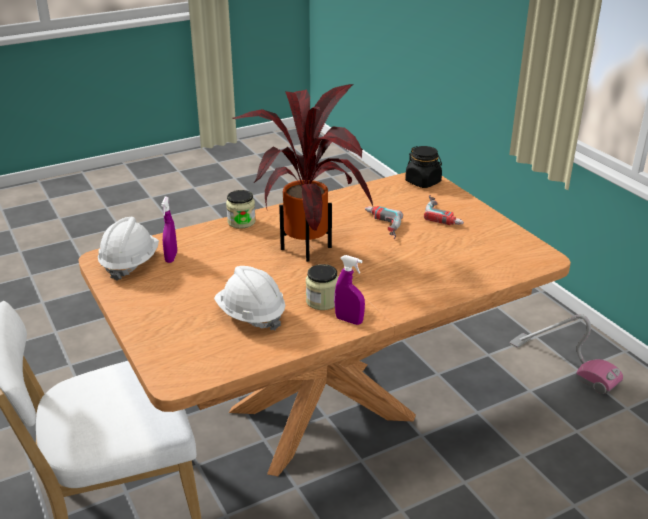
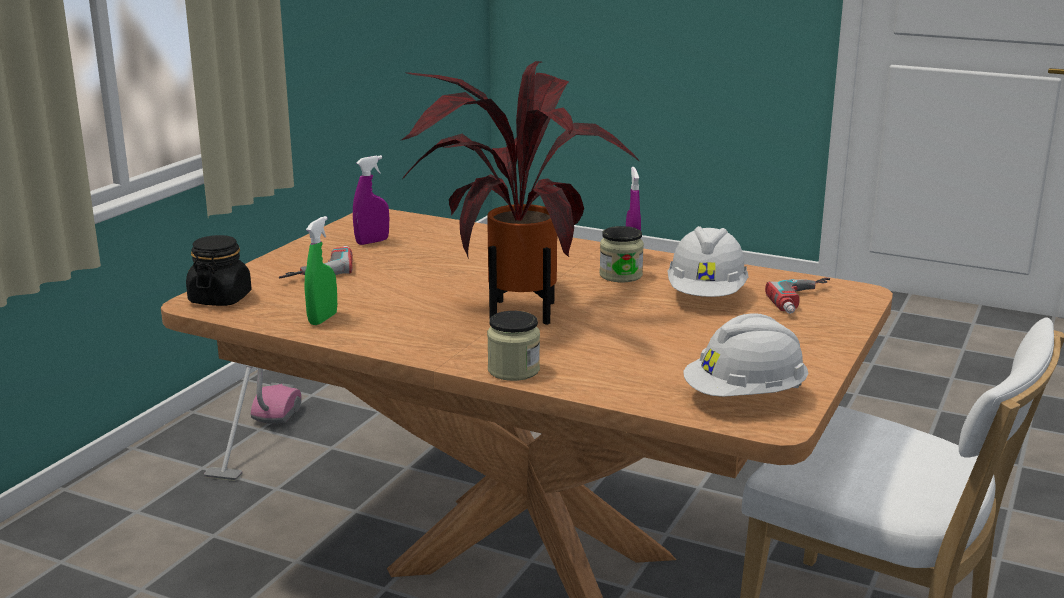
camera: 125 degrees left, 10 degrees down
purple spray bottle [161,196,177,263] -> purple spray bottle moved to [353,155,389,245]
power drill [365,206,403,239] -> power drill moved to [765,278,830,314]
none -> green spray bottle [304,216,337,325]

